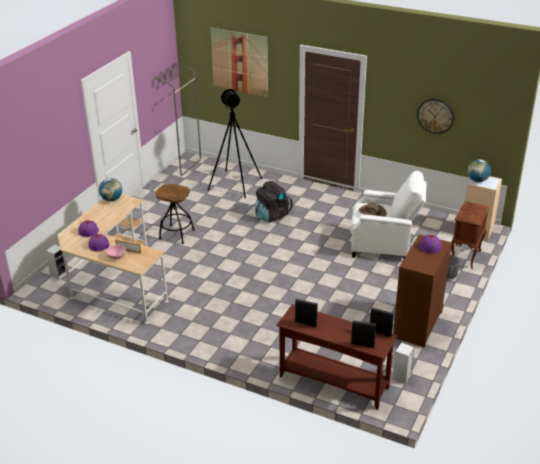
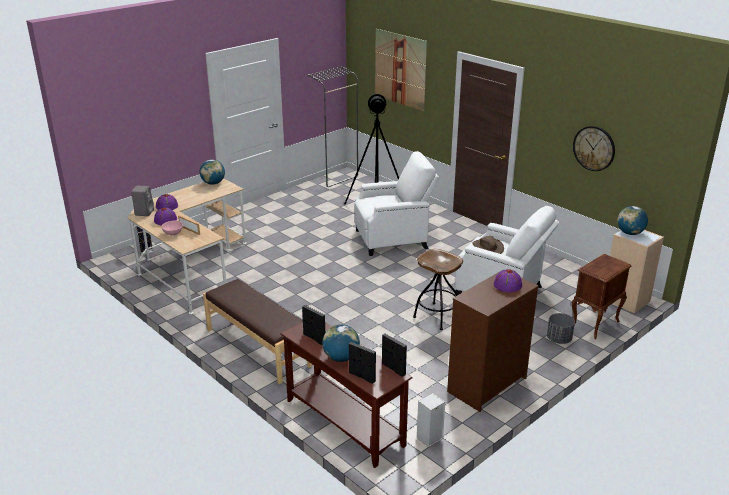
camera: 20 degrees right, 5 degrees down
brown stool [155,184,195,244] -> brown stool moved to [413,249,463,330]
black backpack [255,181,293,222] -> white armchair [355,151,439,256]
none -> grey speaker [131,186,154,216]
none -> brown bench [203,279,313,384]
none -> globe [322,324,360,362]

